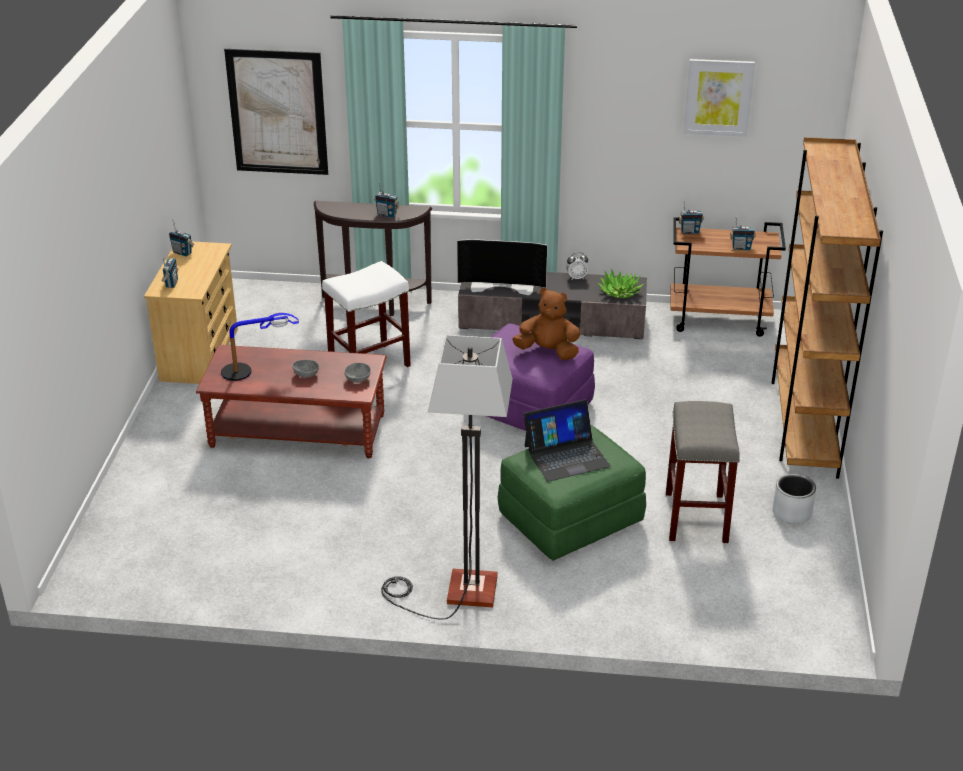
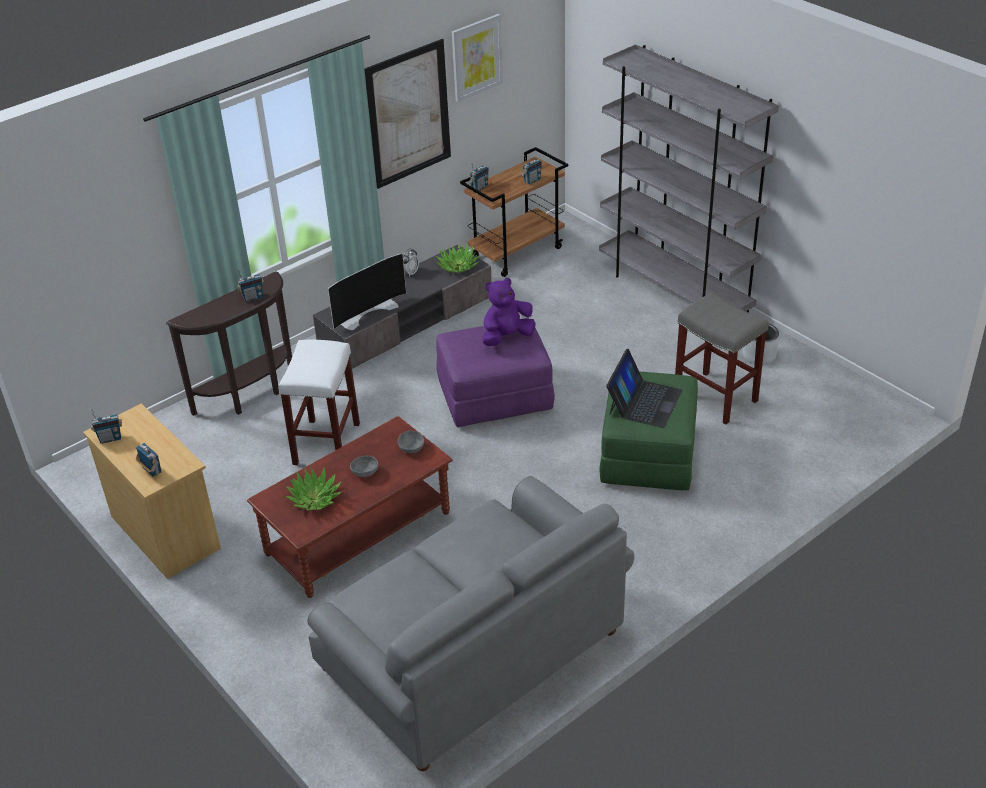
camera: 45 degrees left, 5 degrees up
table lamp [221,313,299,381] -> potted plant [285,468,342,510]
picture [224,49,328,175] -> picture moved to [364,39,451,189]
floor lamp [381,335,513,620] -> none
brown plush toy [512,288,580,360] -> purple plush toy [482,278,536,346]
brown bookcase [772,137,883,479] -> grey bookcase [599,44,779,313]
none -> grey sofa [307,476,634,771]

